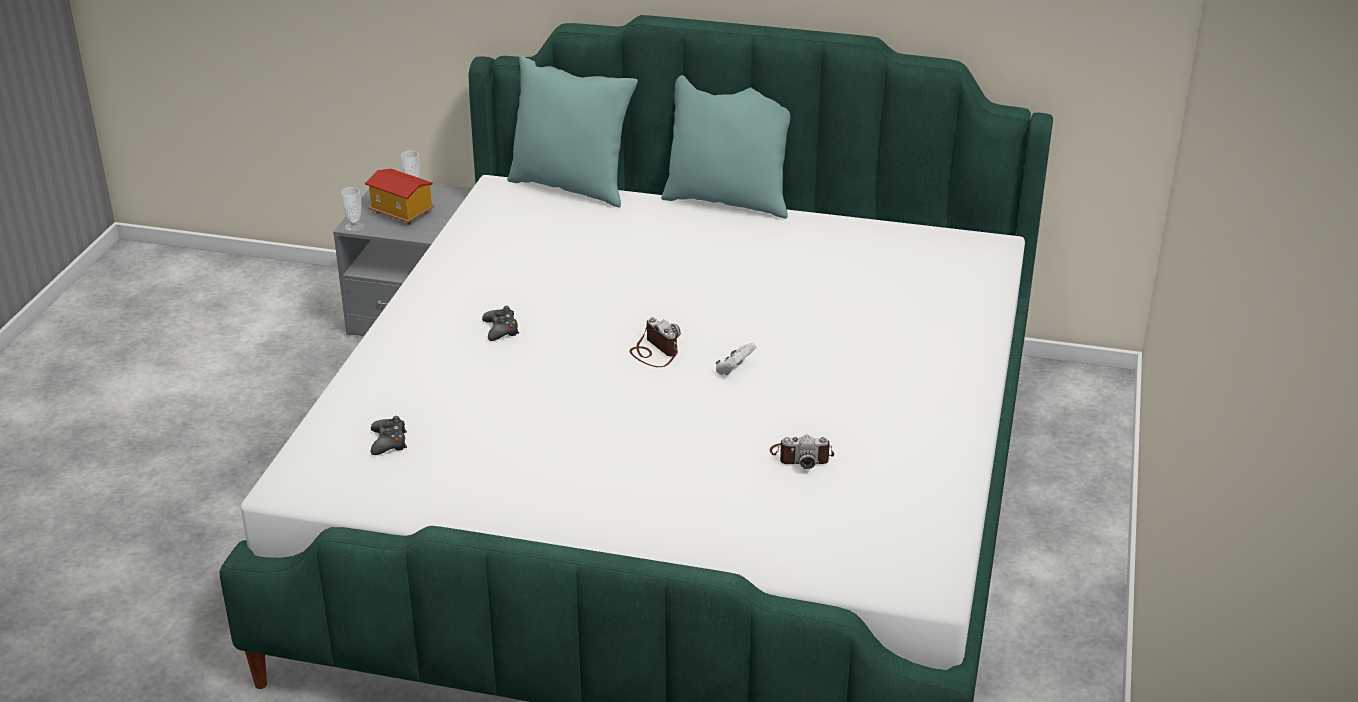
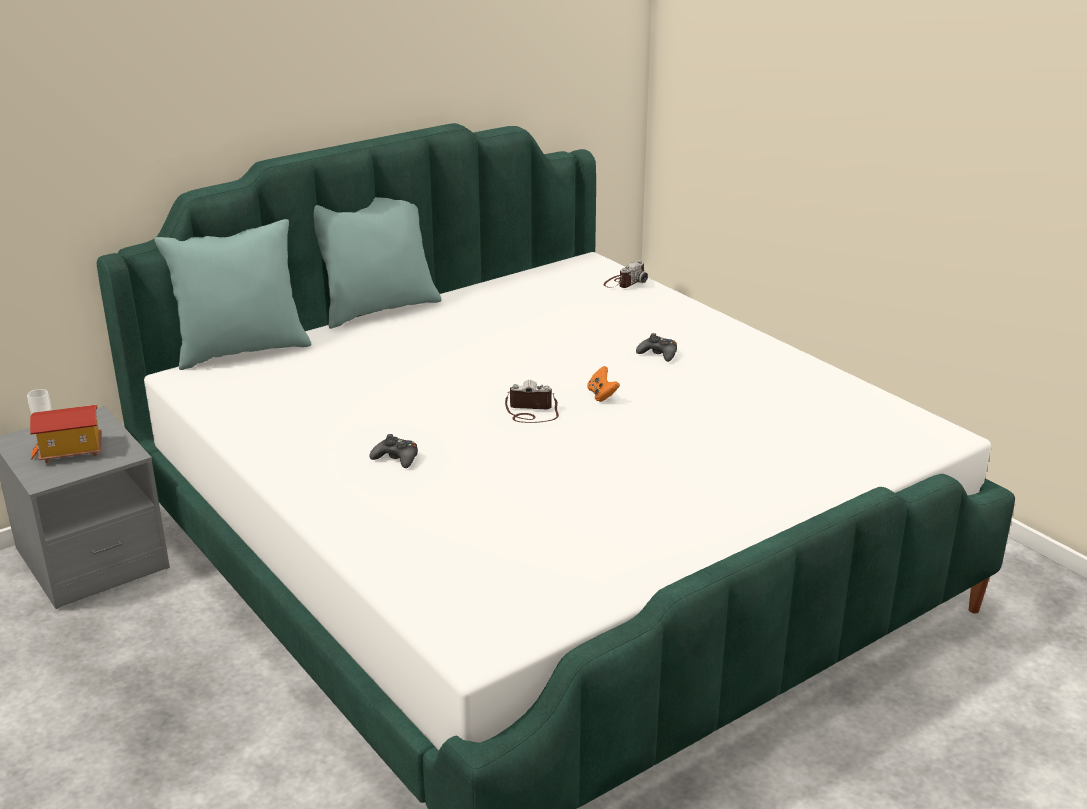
camera: 50 degrees left, 5 degrees down
cup [341,187,364,232] -> none
black game controller [371,416,407,455] -> black game controller moved to [636,333,677,362]
white game controller [716,343,756,375] -> orange game controller [587,366,620,402]
camera [770,435,834,469] -> camera moved to [604,261,648,288]

